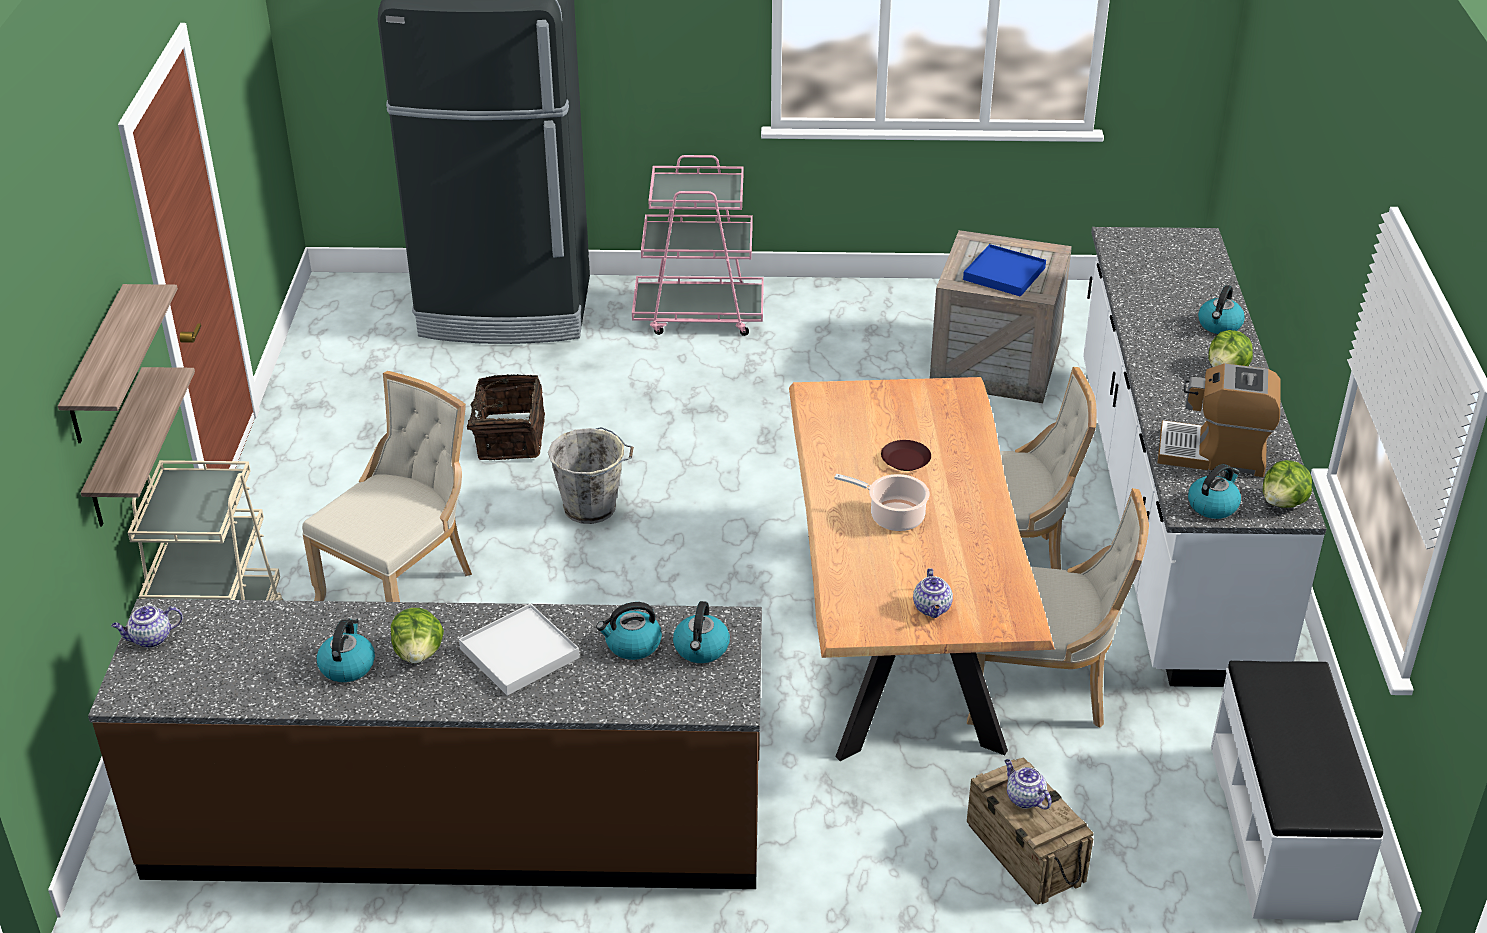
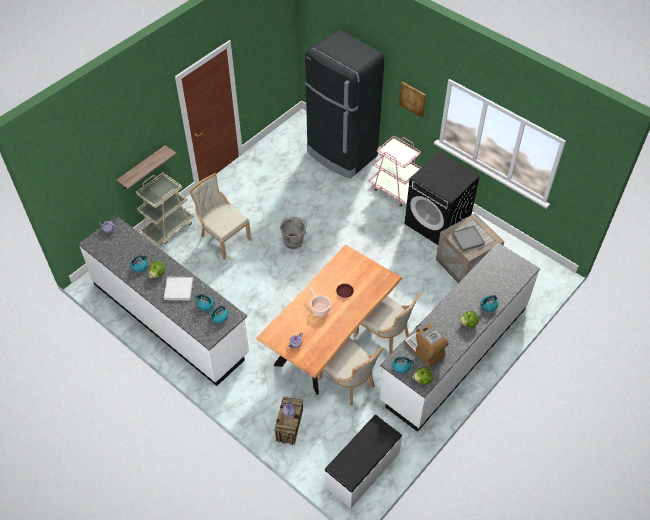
camera: 40 degrees right, 15 degrees up
shelf [58,284,178,443] -> none
brown counter [88,599,762,889] -> white counter [79,216,249,386]
beige chair [302,371,472,602] -> beige chair turned 120 degrees counterclockwise [189,173,252,260]
basket [467,374,545,460] -> none
blue tray [963,244,1046,297] -> grey tray [452,226,485,252]
none -> picture [399,81,426,118]
none -> black washing machine [404,151,481,245]

